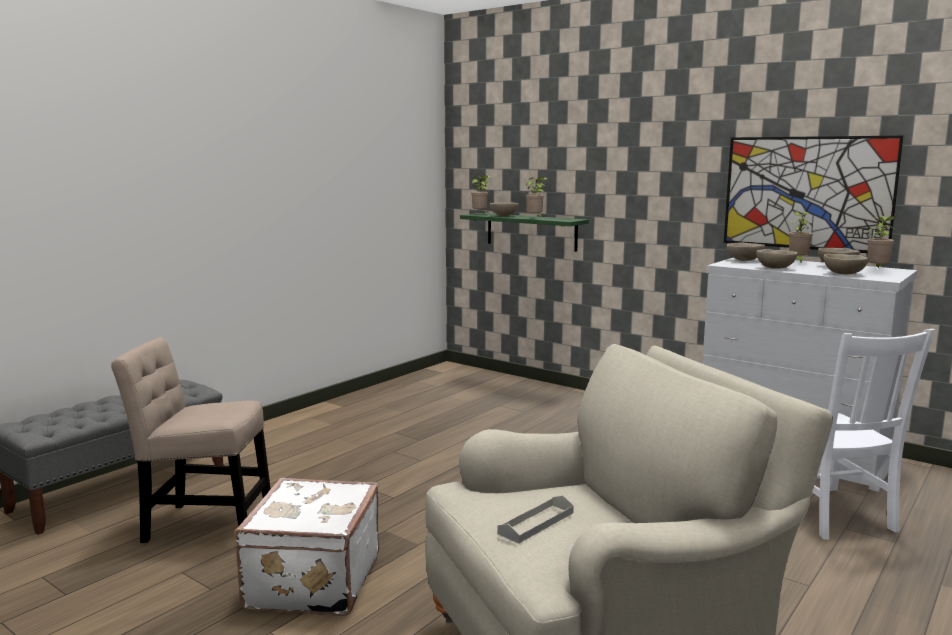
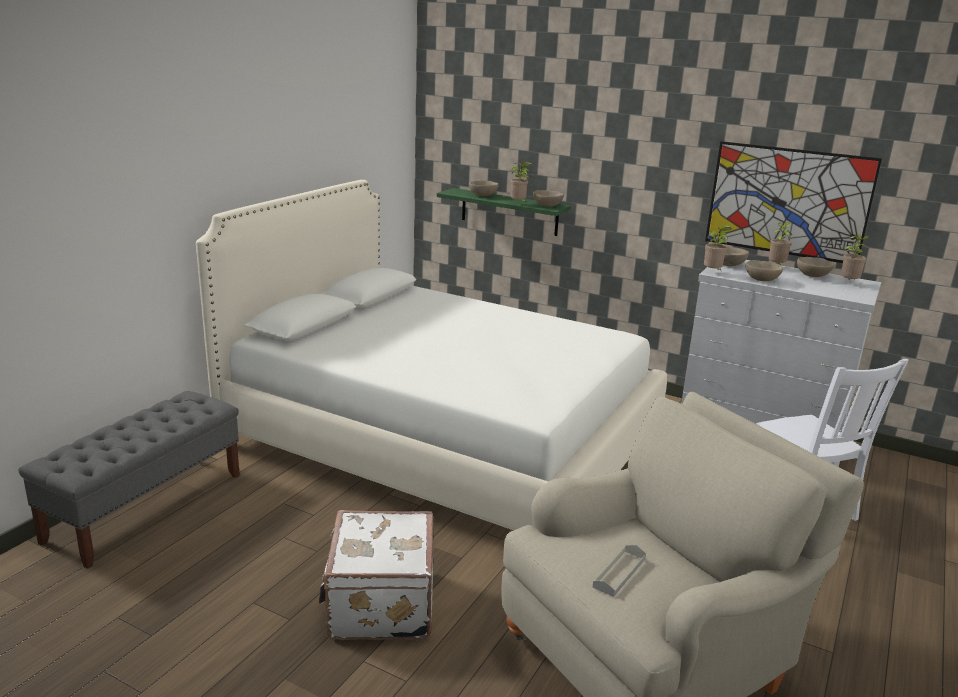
camera: 10 degrees left, 10 degrees up
beige chair [111,338,271,543] -> none
potted plant [471,175,491,212] -> potted plant moved to [704,225,732,270]
beige bowl [824,254,869,274] -> beige bowl moved to [533,190,564,207]
none -> white bed [196,180,667,530]

